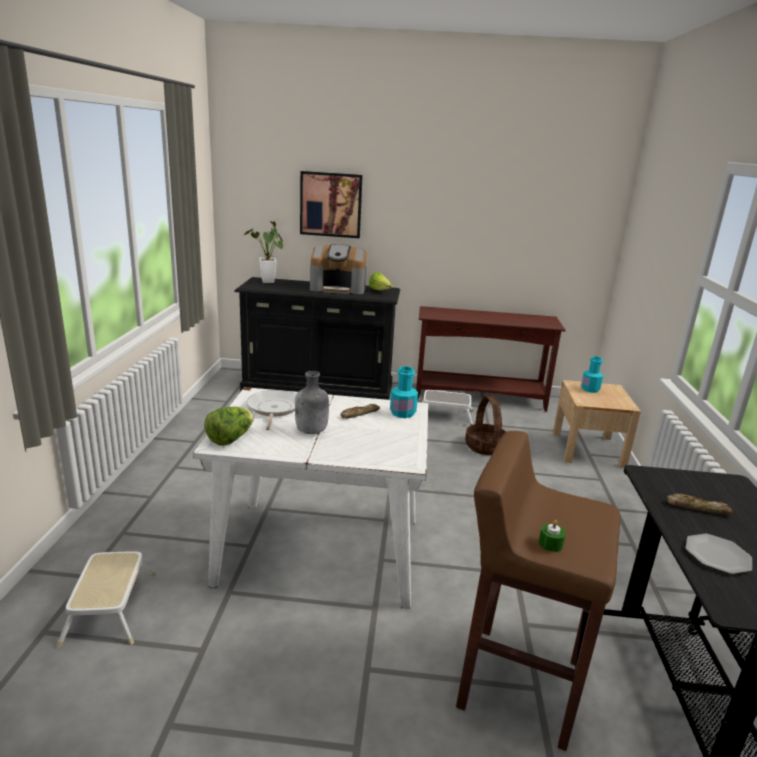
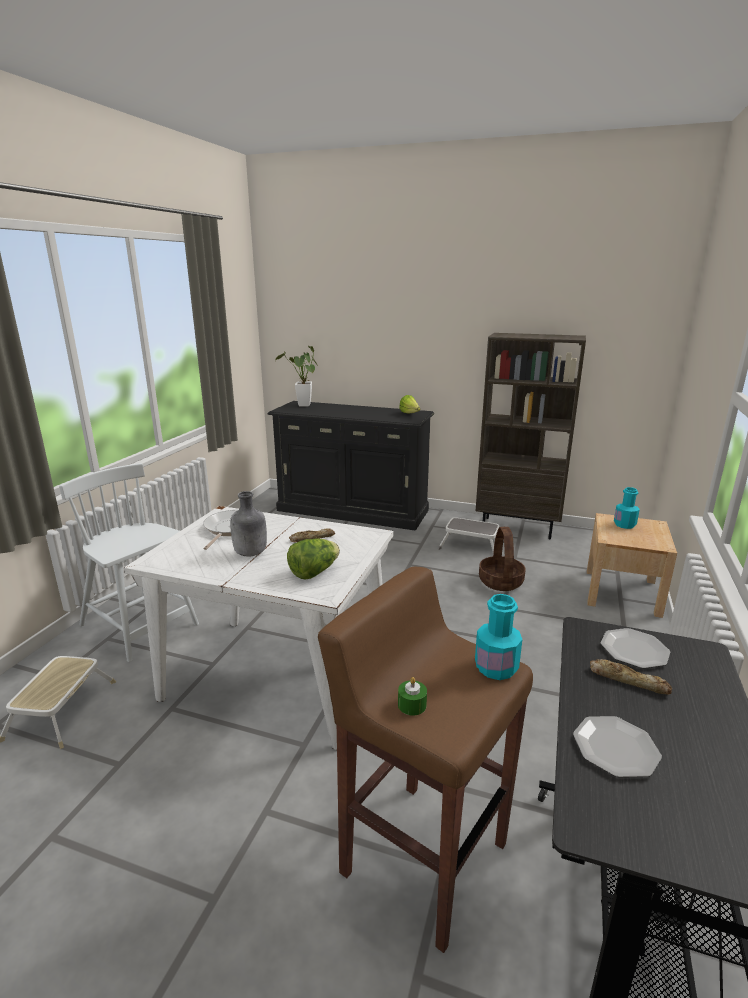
camera: 15 degrees right, 0 degrees up
lettuce [204,407,254,446] -> lettuce moved to [287,539,340,580]
picture [300,171,363,238] -> none
coffee machine [310,244,367,294] -> none
turquoise bottle [390,366,418,418] -> turquoise bottle moved to [475,594,522,680]
brown console table [416,306,566,412] -> brown bookcase [476,333,586,539]
none -> white chair [59,463,199,662]
none -> plate [600,628,670,669]

